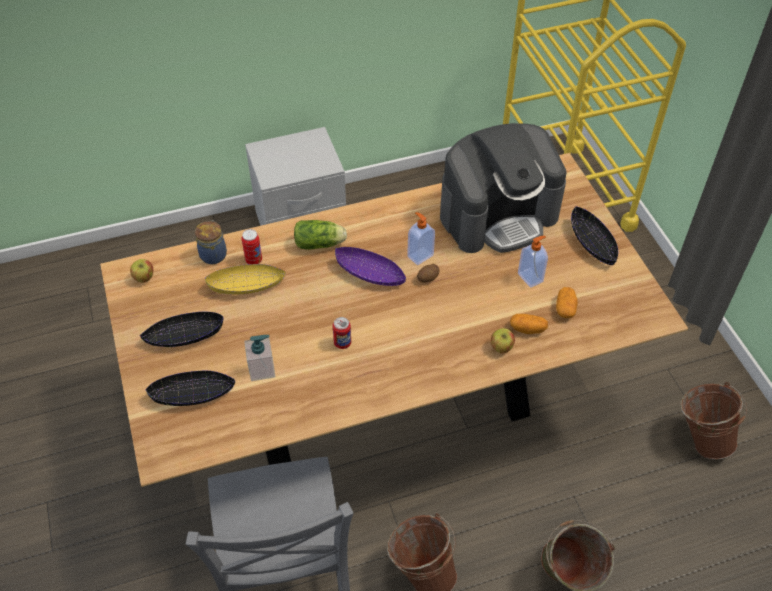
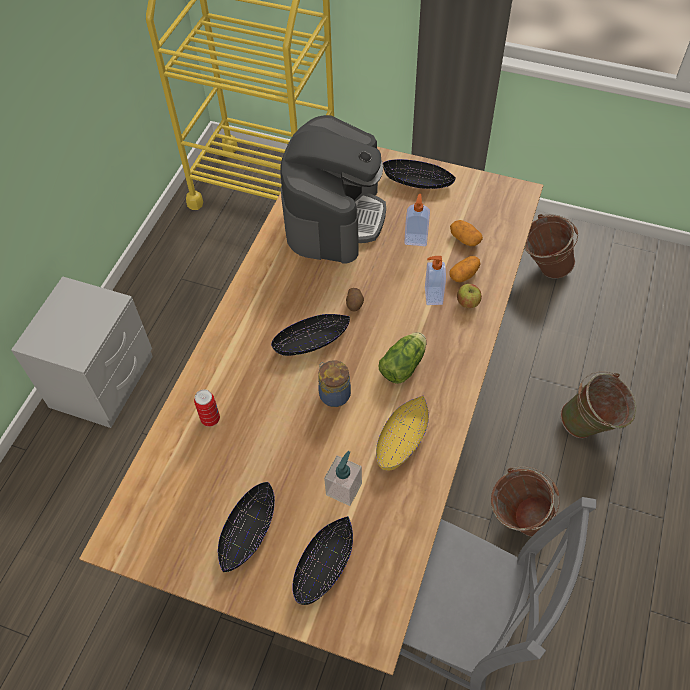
camera: 50 degrees left, 5 degrees up
apple [130,259,153,283] -> none
jar [195,220,227,264] -> jar moved to [318,360,351,407]
yellow bowl [205,264,285,295] -> yellow bowl moved to [376,396,429,471]
lettuce [294,220,347,250] -> lettuce moved to [379,332,426,384]
can [333,317,351,349] -> none
purple bowl [335,247,406,286] -> black bowl [271,314,350,356]
soap dispenser [407,212,435,265] -> soap dispenser moved to [425,256,446,305]

